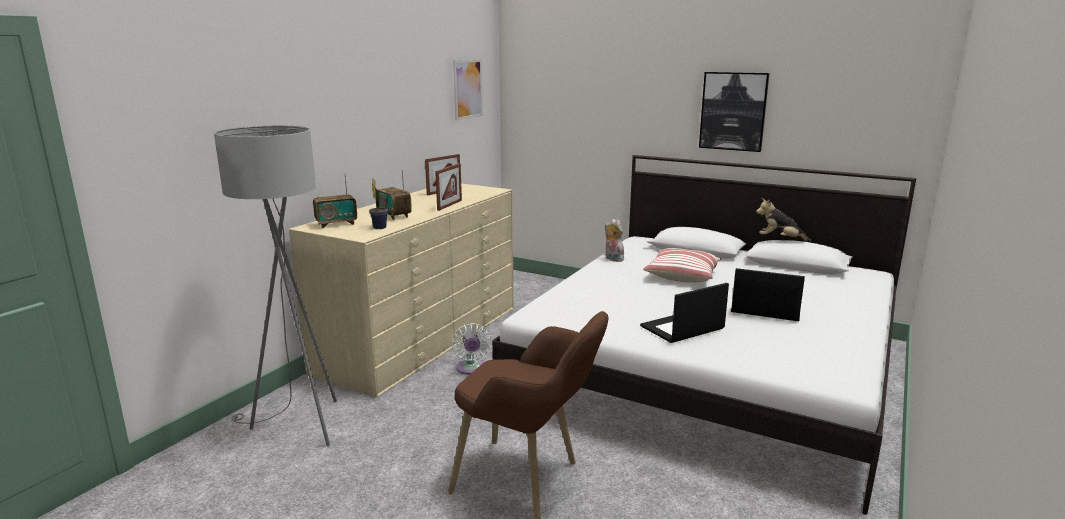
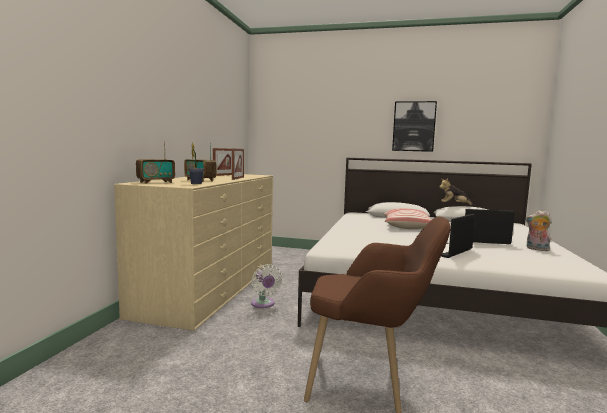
camera: 15 degrees left, 10 degrees down
grey floor lamp [214,125,337,446] -> none
picture [453,59,483,120] -> none
plush toy [605,219,624,262] -> plush toy moved to [525,210,552,251]

